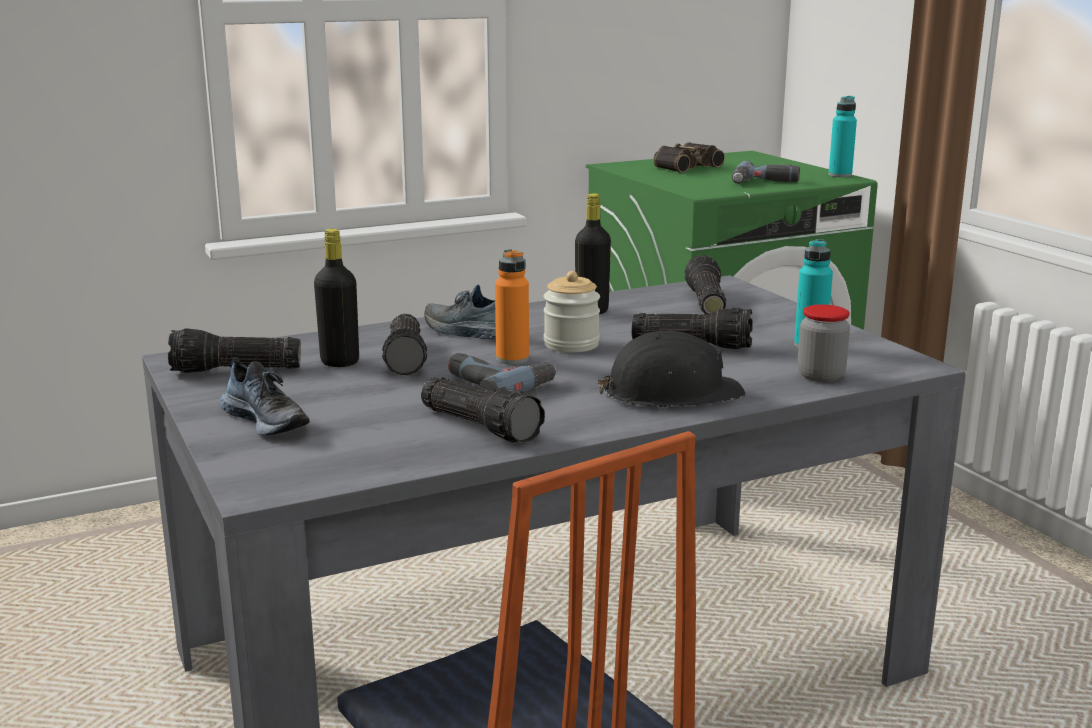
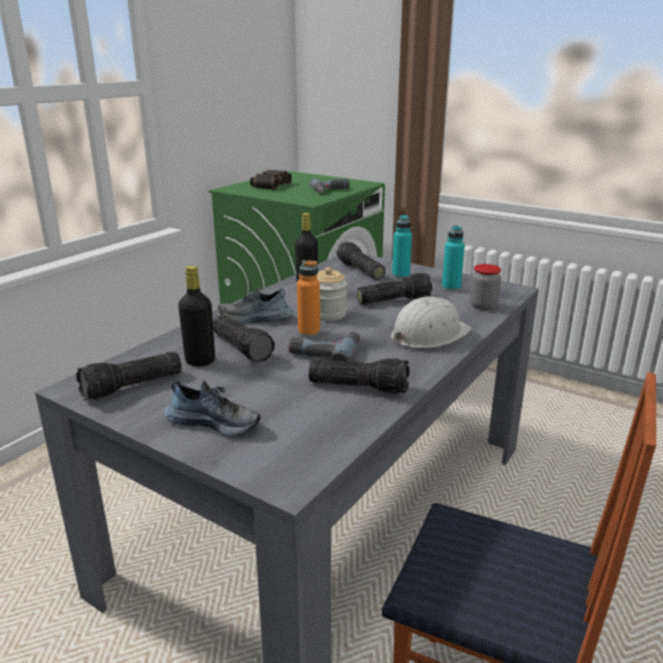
camera: 30 degrees left, 5 degrees up
black hard hat [598,331,746,407] -> white hard hat [391,297,472,348]
turquoise bottle [829,96,857,177] -> turquoise bottle moved to [392,215,412,279]

